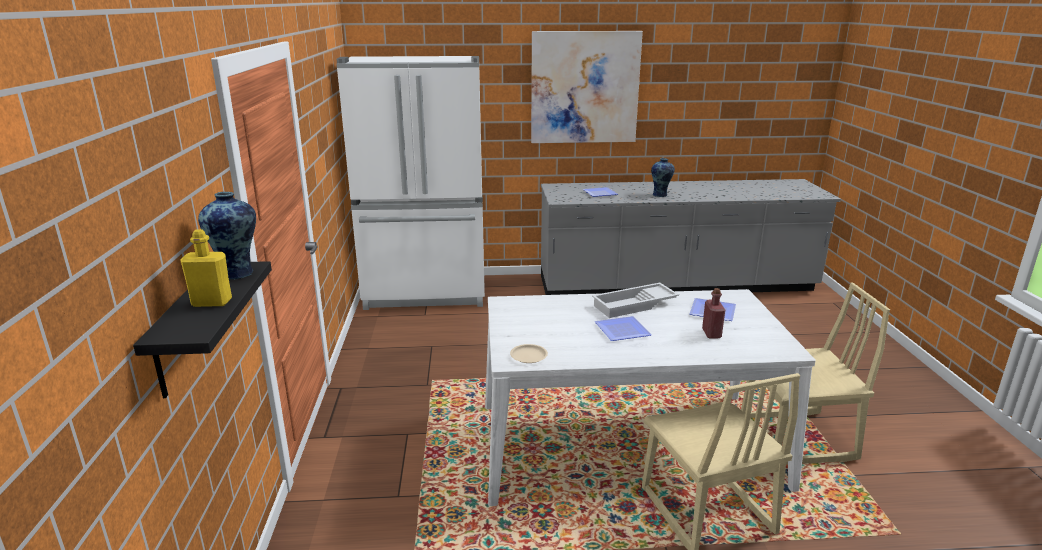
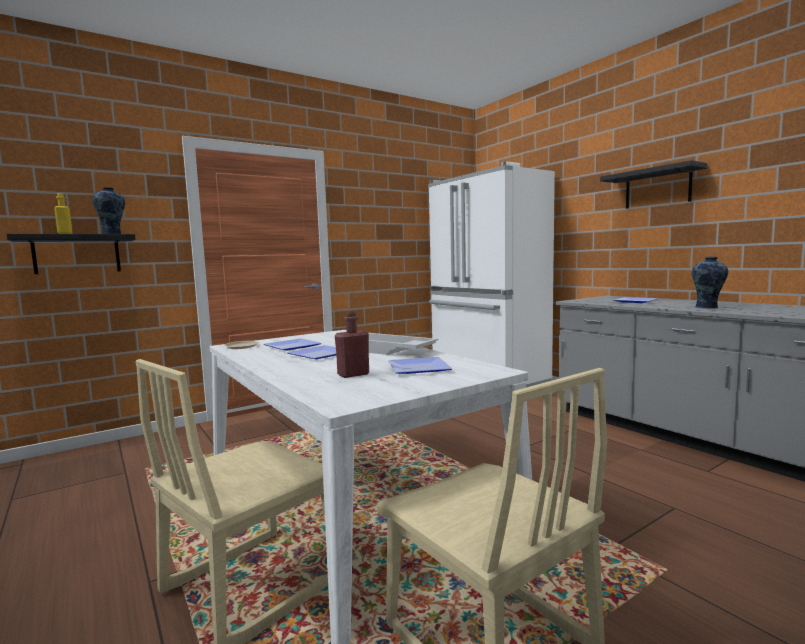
camera: 60 degrees right, 15 degrees down
picture [531,31,643,143] -> black shelf [600,160,708,209]
none -> plate [264,338,322,351]

